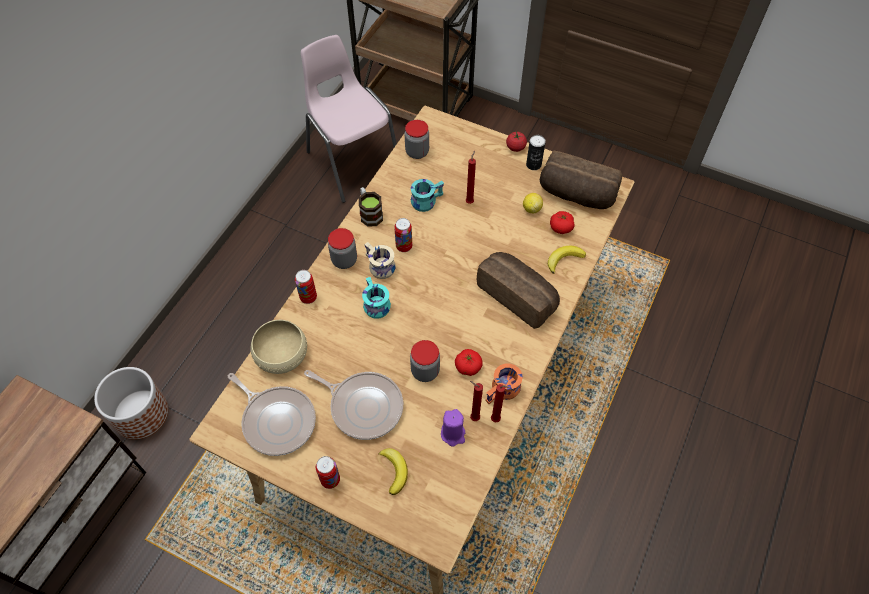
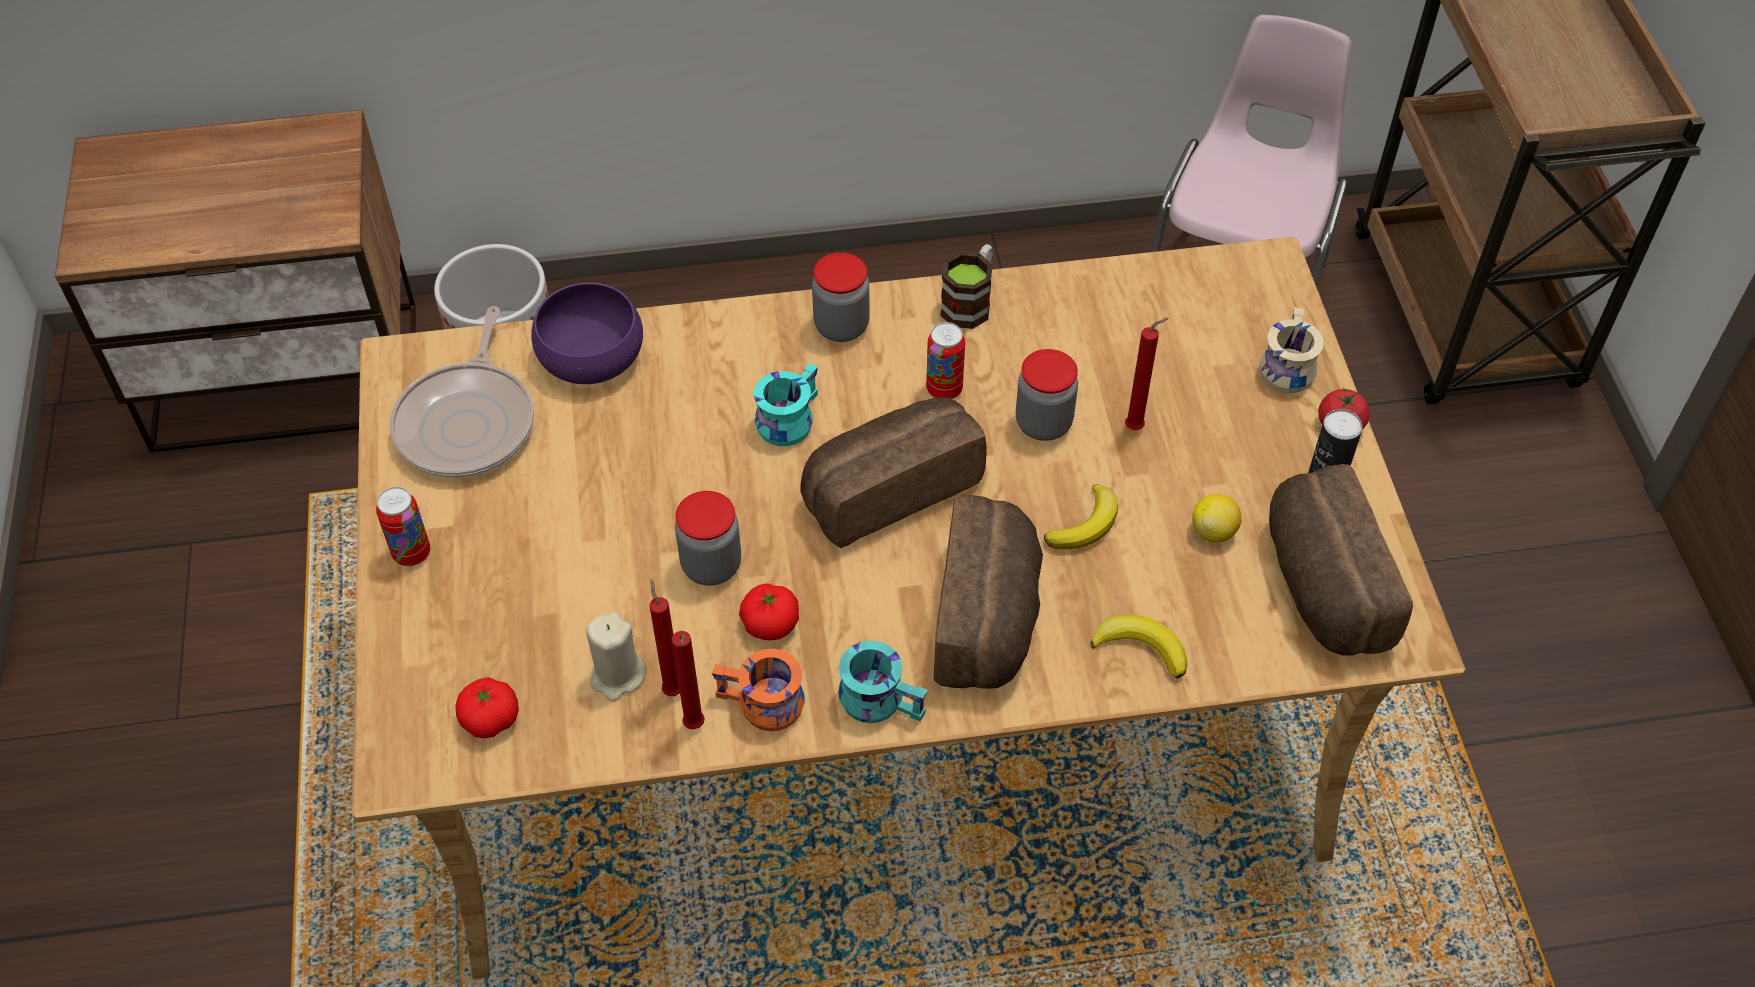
camera: 55 degrees right, 5 degrees down
beige bowl [251,320,307,374] -> purple bowl [531,282,643,384]
can [295,270,317,304] -> none
frying pan [304,370,403,440] -> none
beige mug [364,242,396,279] -> beige mug moved to [1260,307,1324,393]
banana [379,448,408,495] -> banana moved to [1044,484,1118,550]
jar [404,120,429,159] -> jar moved to [1016,349,1078,441]
turquoise mug [411,179,444,212] -> turquoise mug moved to [838,641,928,723]
purple candle [441,409,465,446] -> beige candle [586,612,647,701]
tomato [550,211,575,234] -> tomato moved to [455,677,519,738]
none -> bread [800,397,986,548]

